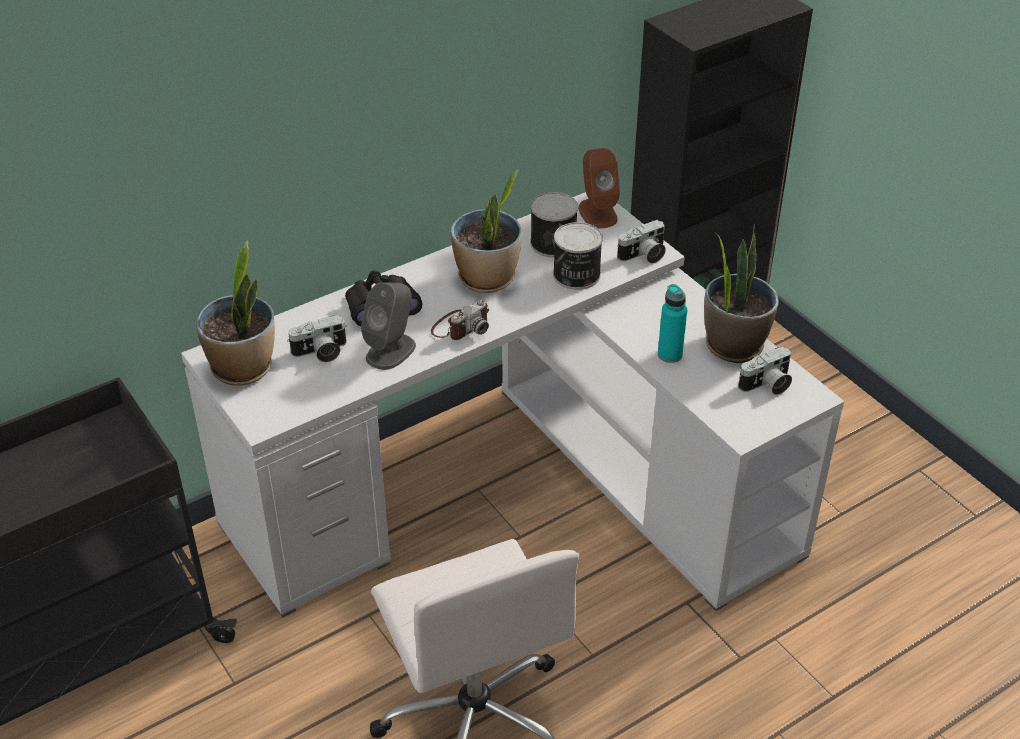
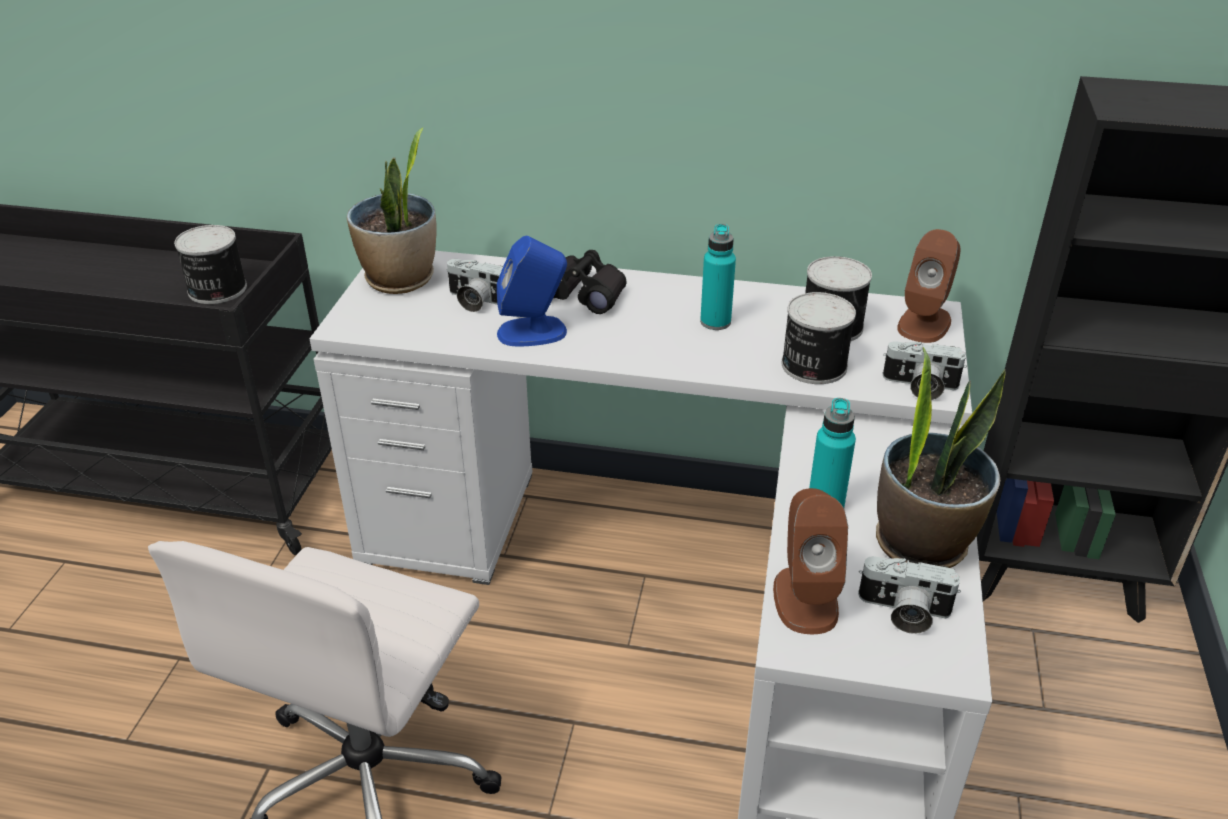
camera: 45 degrees right, 5 degrees down
grey speaker [361,282,416,370] -> blue speaker [497,236,567,347]
camera [431,300,489,340] -> none
potted plant [451,169,522,293] -> turquoise bottle [700,224,736,330]
none -> can [174,225,247,304]
none -> brown speaker [773,488,848,634]

